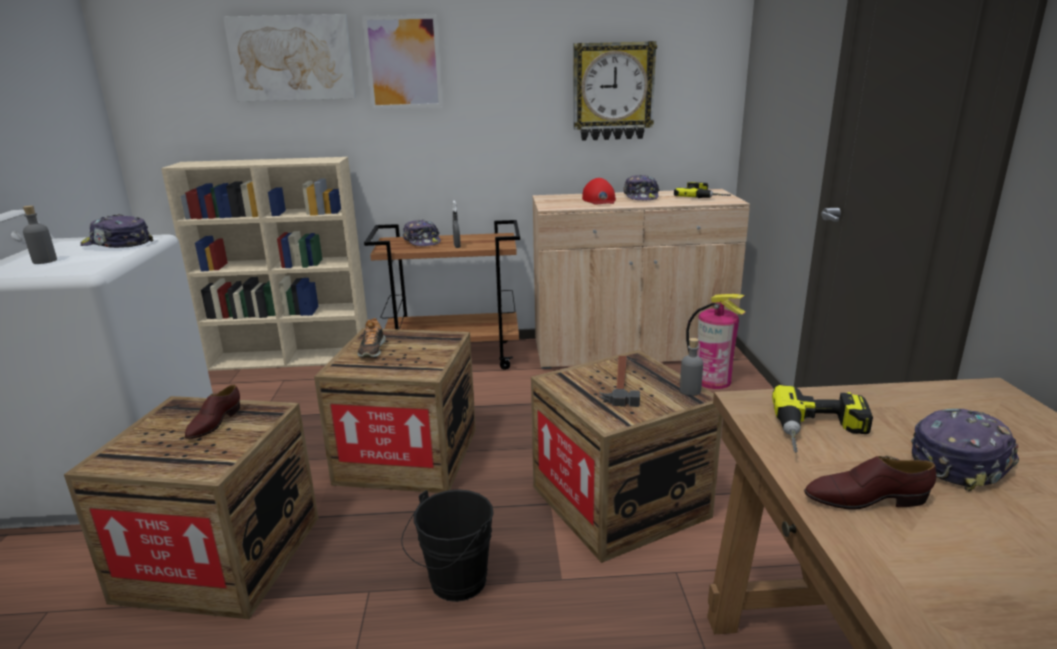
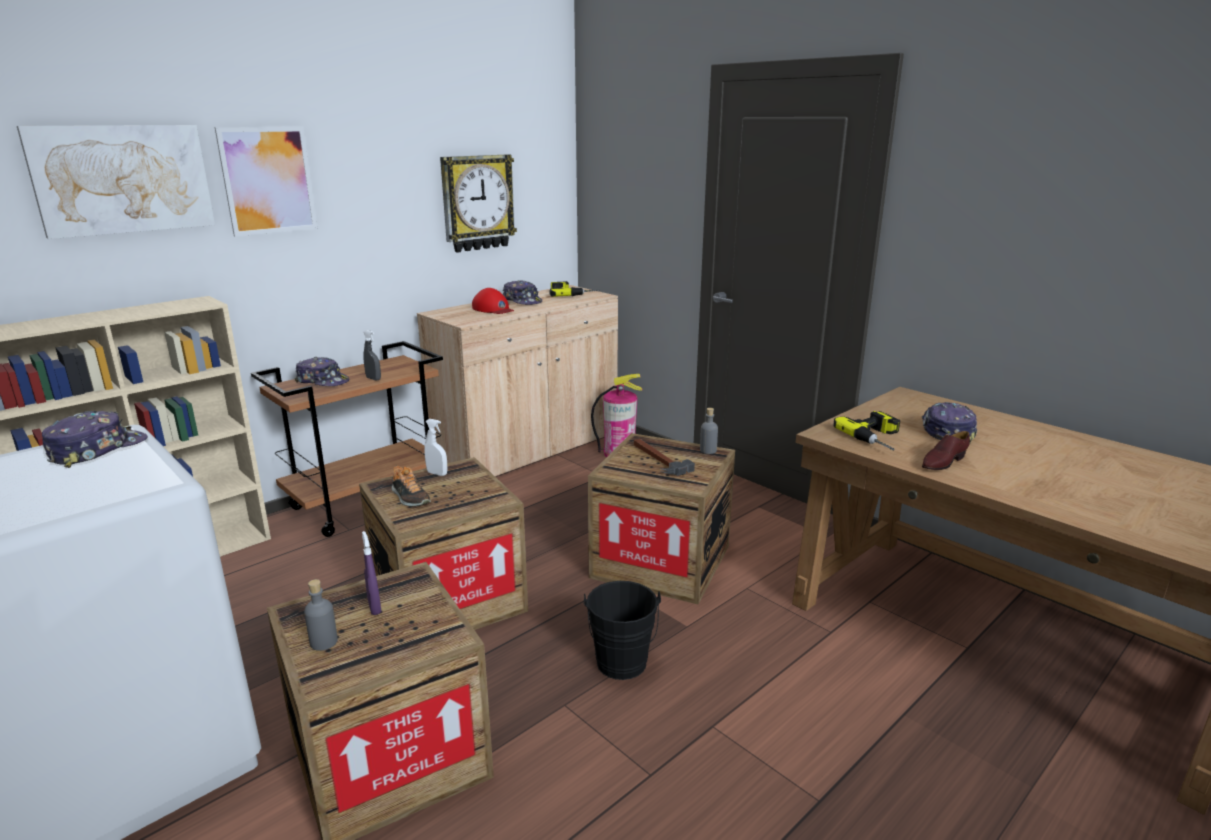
camera: 40 degrees left, 0 degrees up
grey bottle [23,205,57,264] -> grey bottle moved to [304,579,338,651]
cap [80,214,153,248] -> cap turned 150 degrees clockwise [42,411,148,468]
brown shoe [185,385,240,439] -> purple spray bottle [362,531,382,615]
none -> white spray bottle [424,419,447,476]

